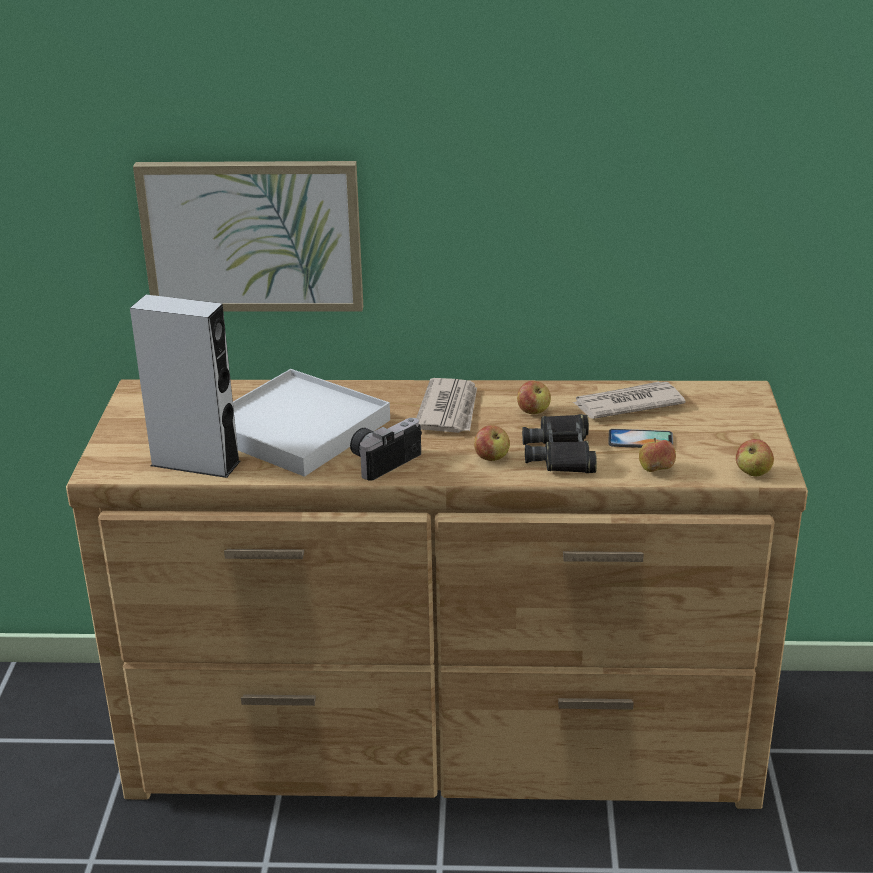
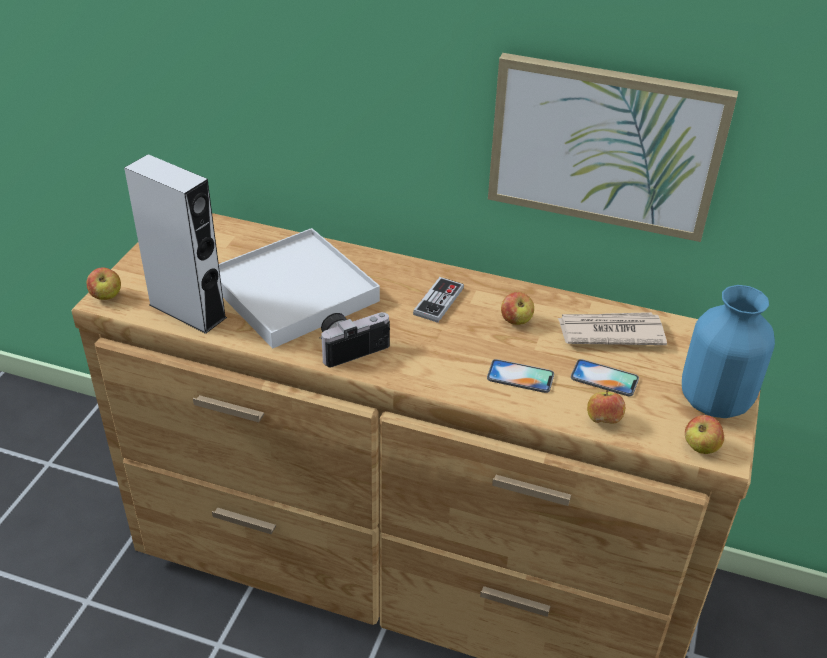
camera: 15 degrees right, 10 degrees up
picture [133,161,363,312] -> picture moved to [488,53,738,242]
newspaper [416,378,477,433] -> game controller [413,277,464,323]
apple [474,425,510,461] -> apple moved to [87,267,121,300]
black binoculars [522,414,597,473] -> phone [487,359,554,393]
none -> blue vase [682,285,775,418]

